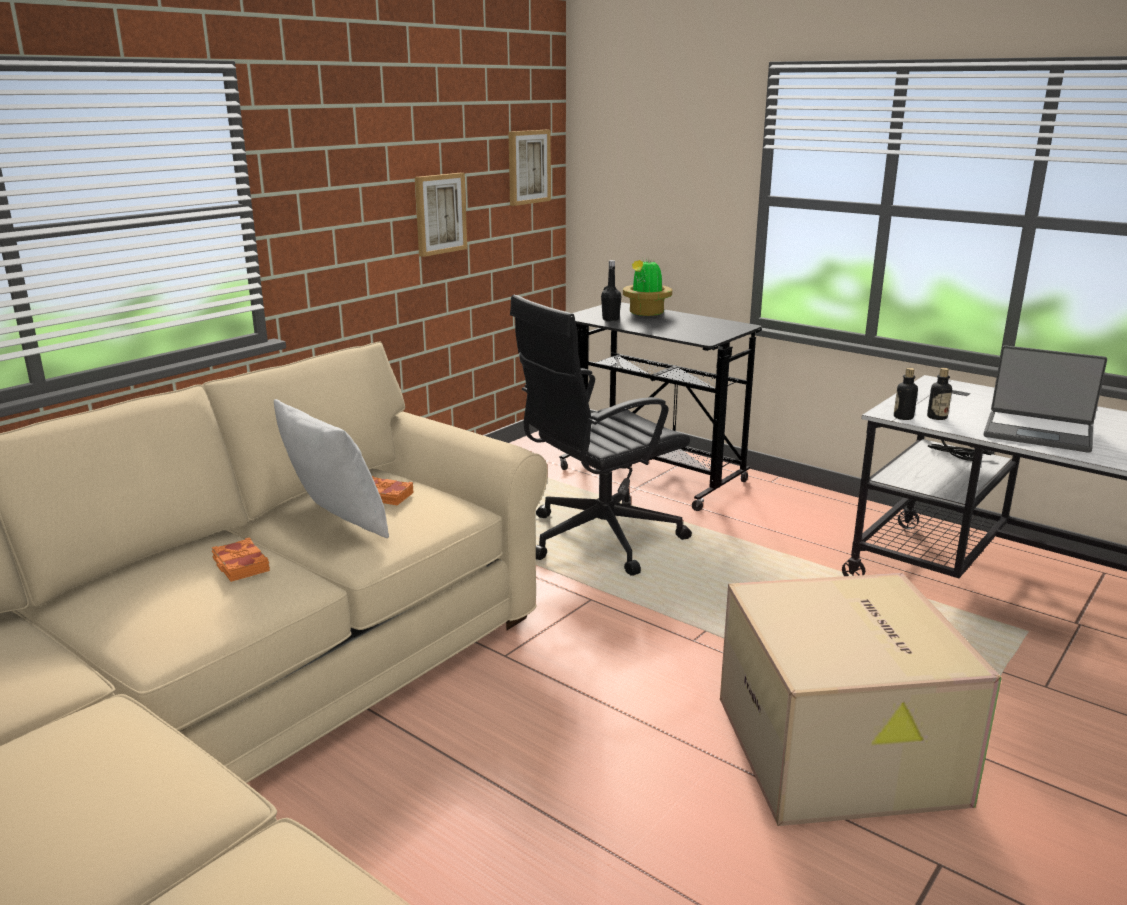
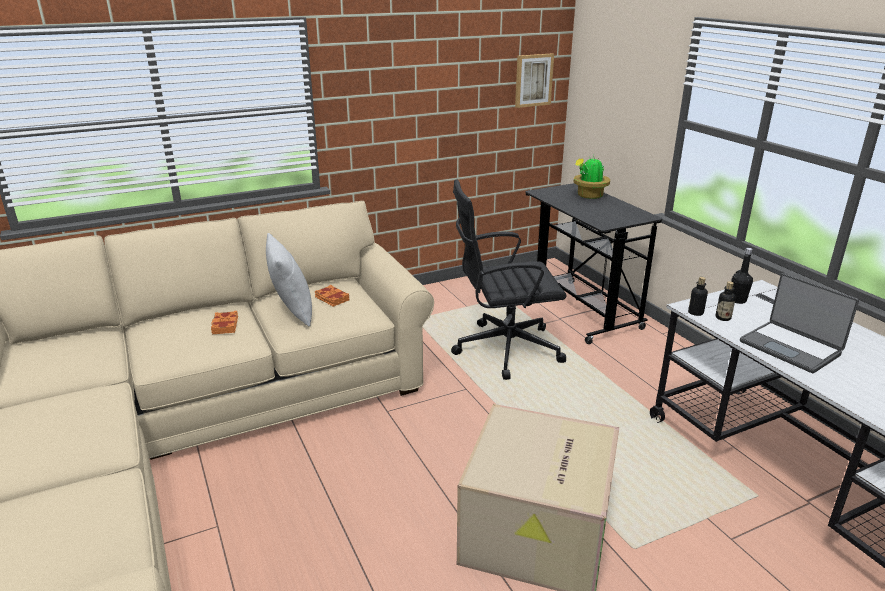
camera: 25 degrees right, 5 degrees up
picture [415,173,467,257] -> none
black bottle [601,260,622,321] -> black bottle moved to [731,248,753,304]

